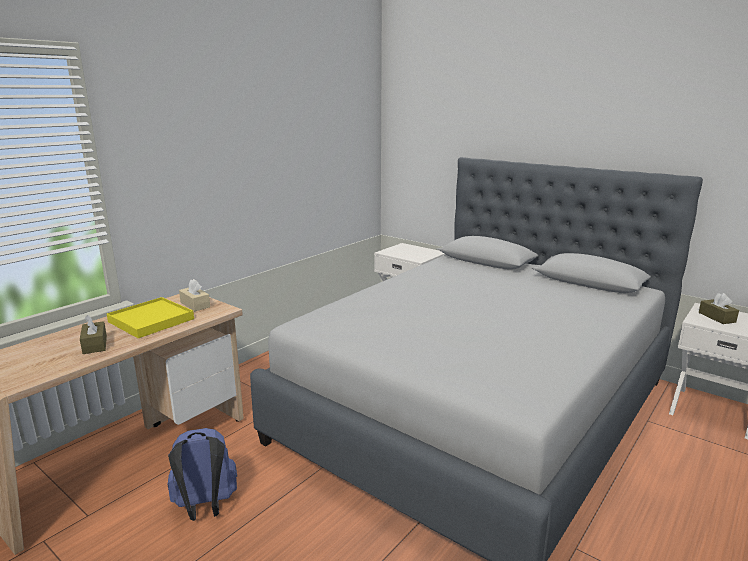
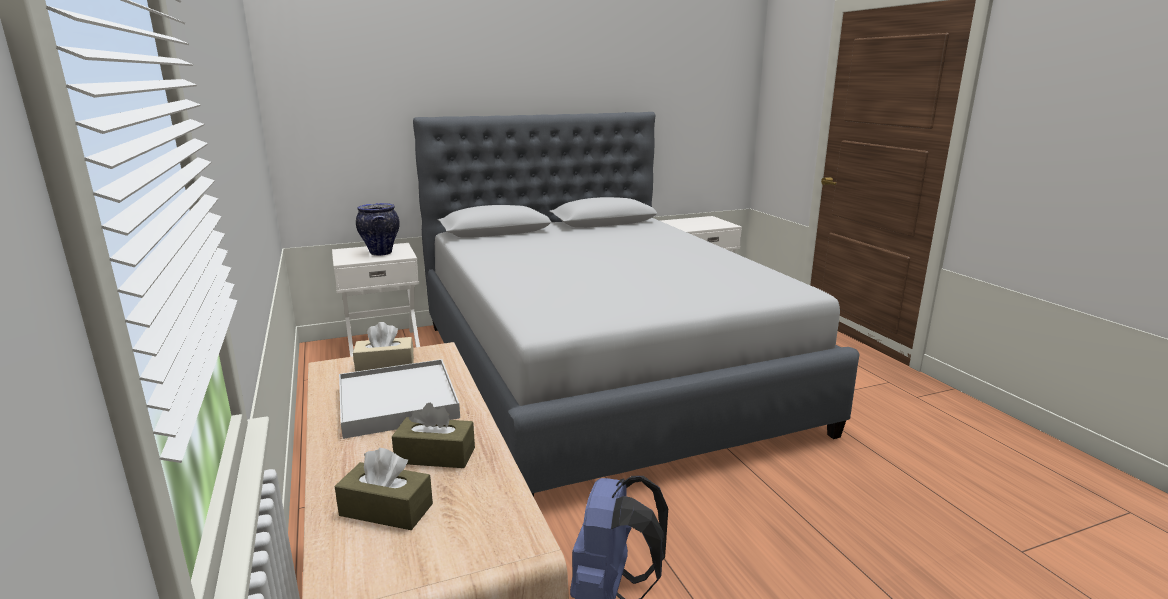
camera: 60 degrees left, 0 degrees up
yellow tray [107,297,194,338] -> white tray [339,359,460,439]
brown tissue box [699,293,739,324] -> brown tissue box moved to [335,448,433,530]
none -> vase [356,203,400,256]

